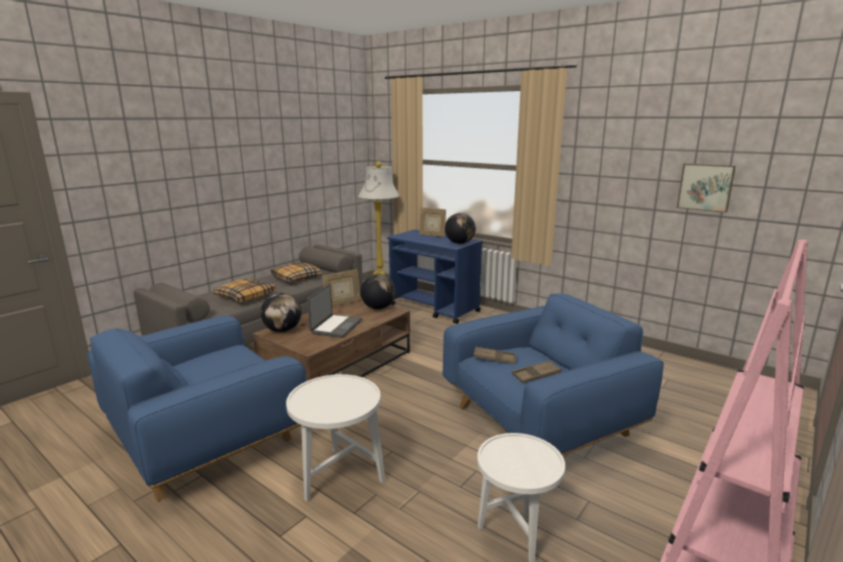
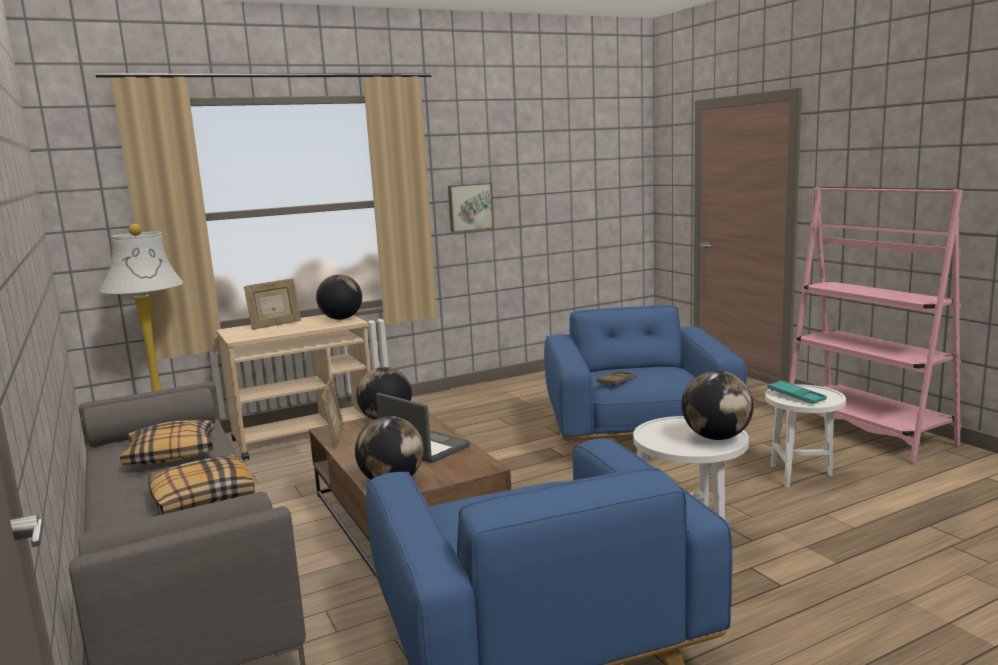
camera: 65 degrees left, 5 degrees down
blue cart [388,229,483,324] -> beige cart [216,315,371,461]
brown tray [512,360,562,383] -> none
picture [677,163,736,213] -> picture moved to [448,183,494,232]
none -> globe [682,371,754,440]
none -> turquoise tray [767,380,827,404]

